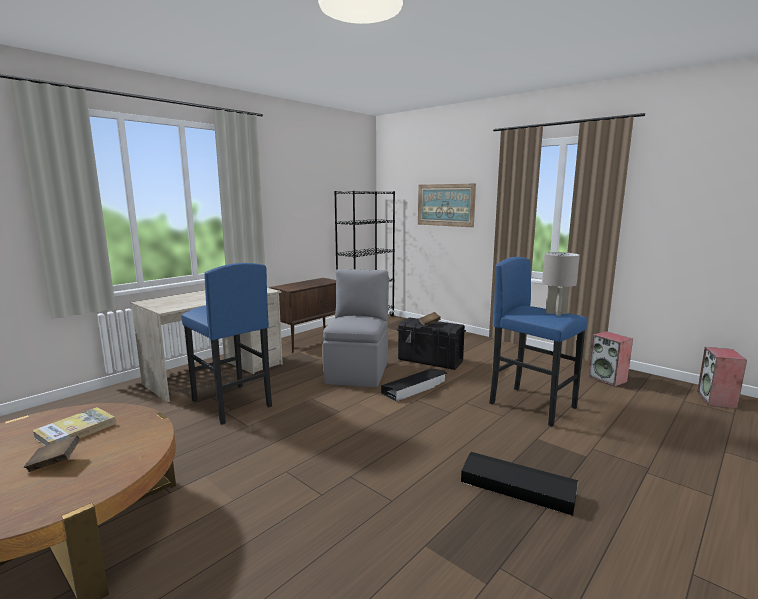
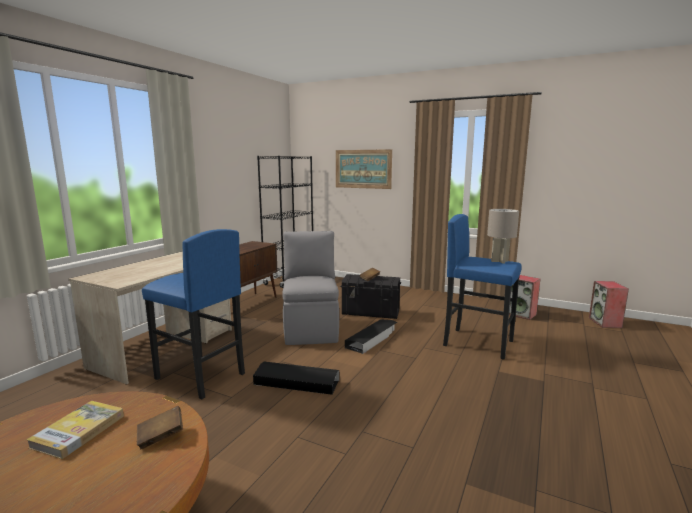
camera: 15 degrees left, 0 degrees up
brown book [24,436,80,472] -> brown book moved to [137,406,183,449]
black storage box [461,452,578,516] -> black storage box moved to [253,362,339,395]

